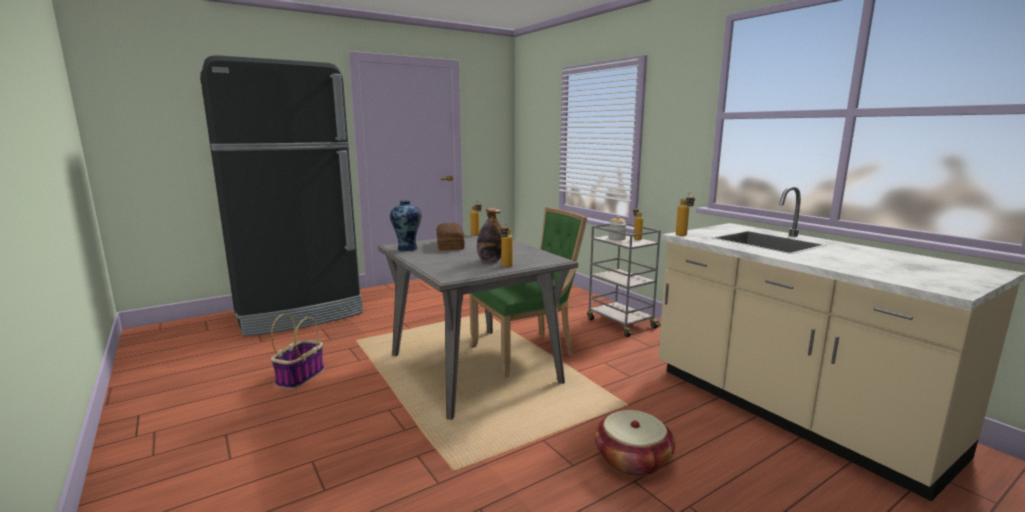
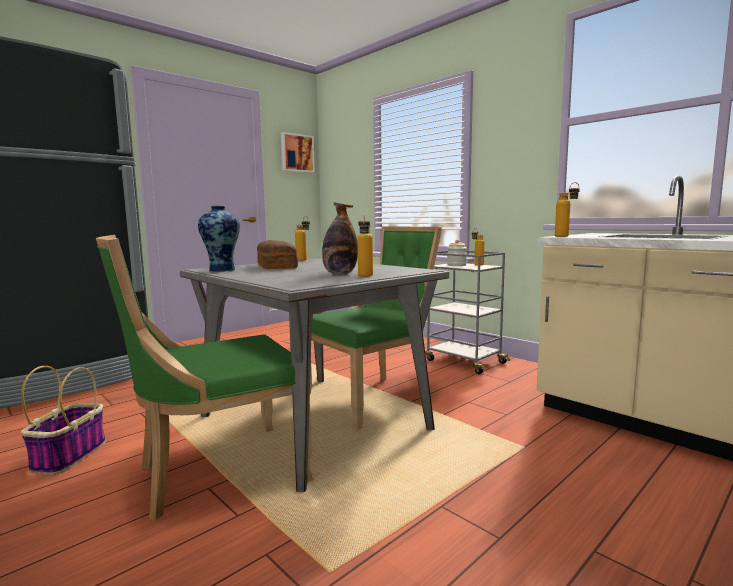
camera: 10 degrees left, 5 degrees down
basket [594,410,675,476] -> none
none -> green chair [96,235,314,520]
none -> picture [281,132,315,173]

